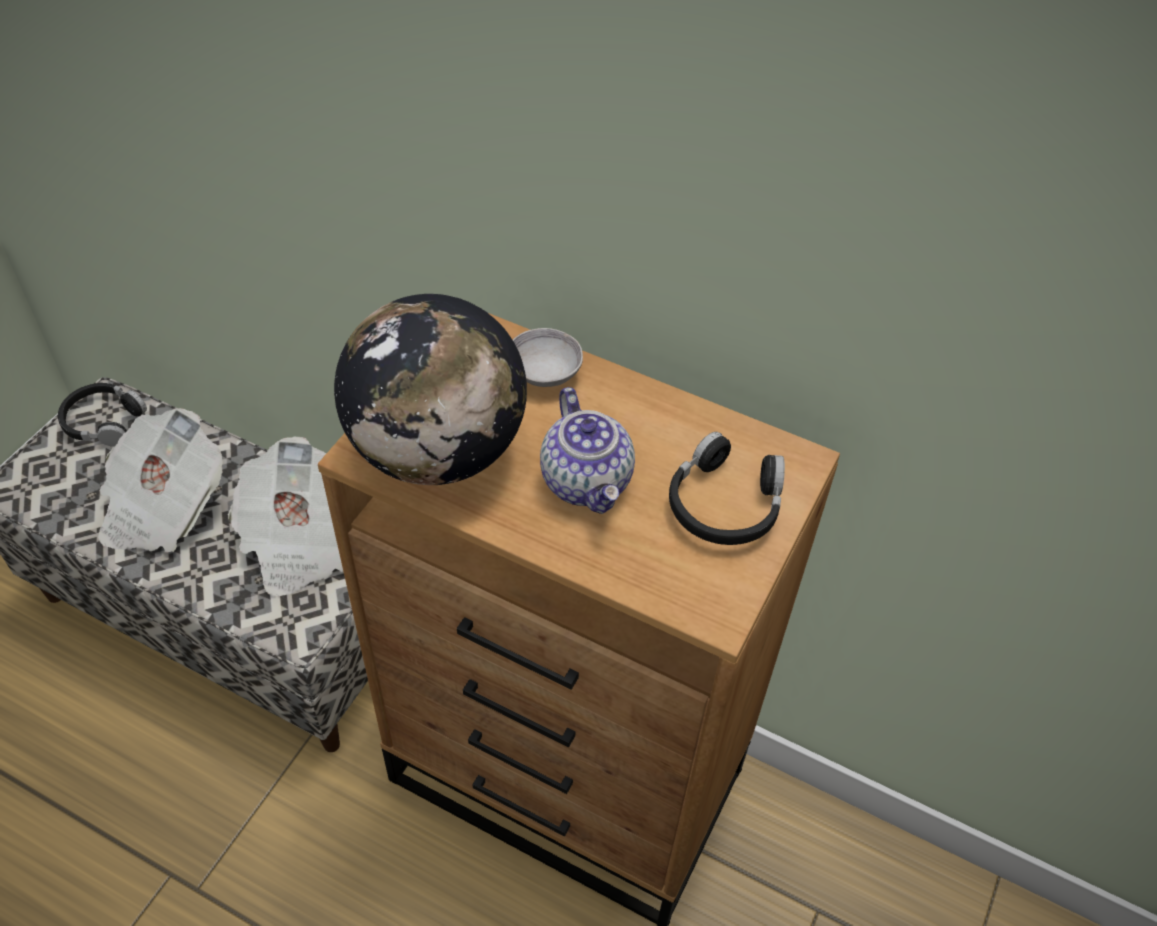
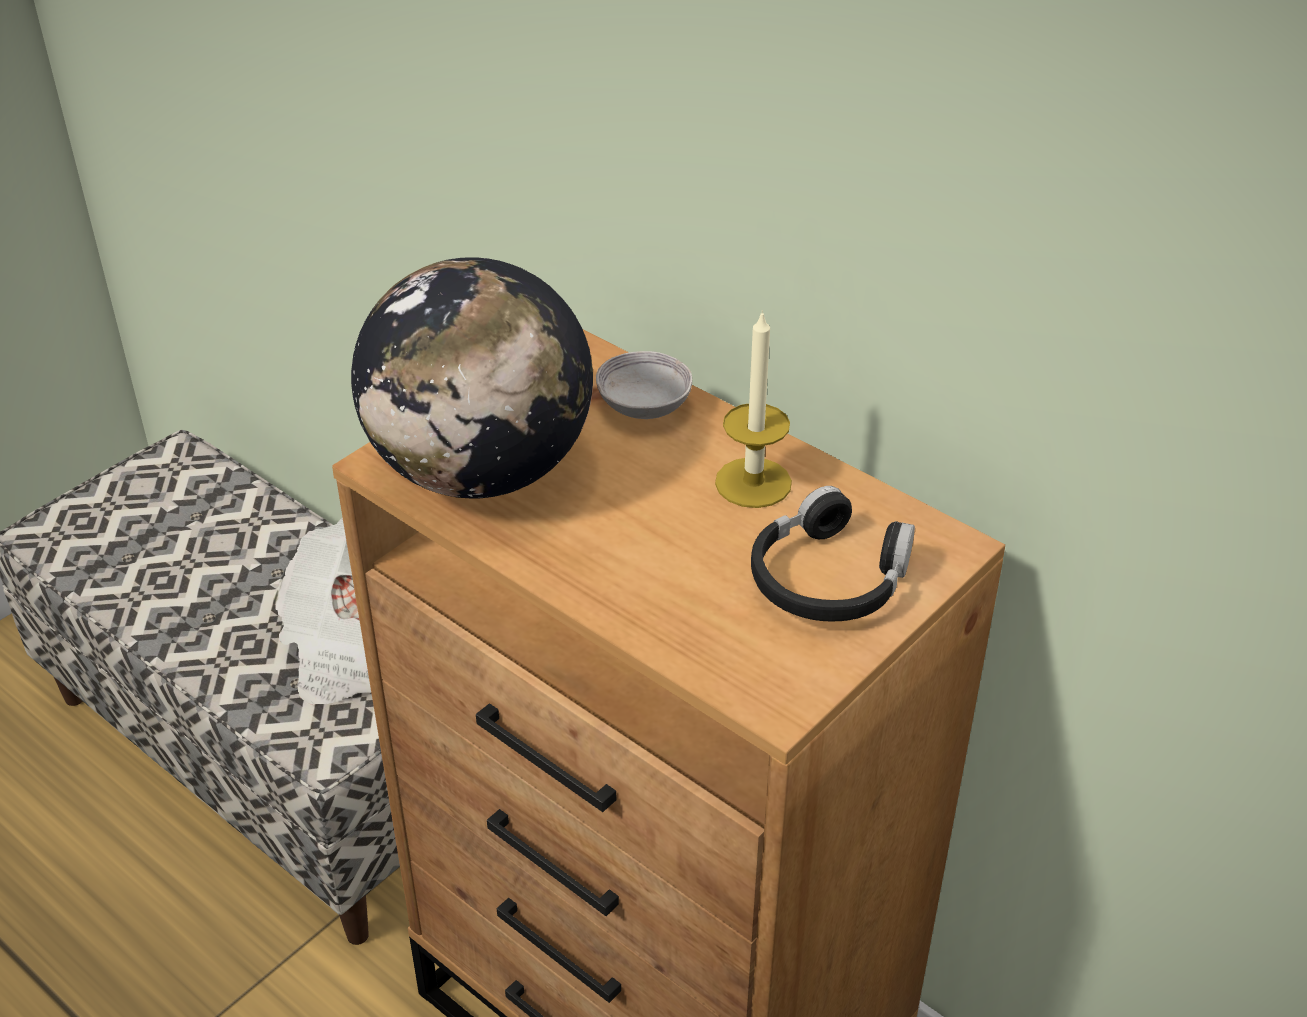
camera: 15 degrees right, 10 degrees down
black headphones [58,383,147,446] -> none
newspaper [98,408,222,552] -> none
teapot [540,387,635,514] -> none
none -> candle [715,310,792,508]

